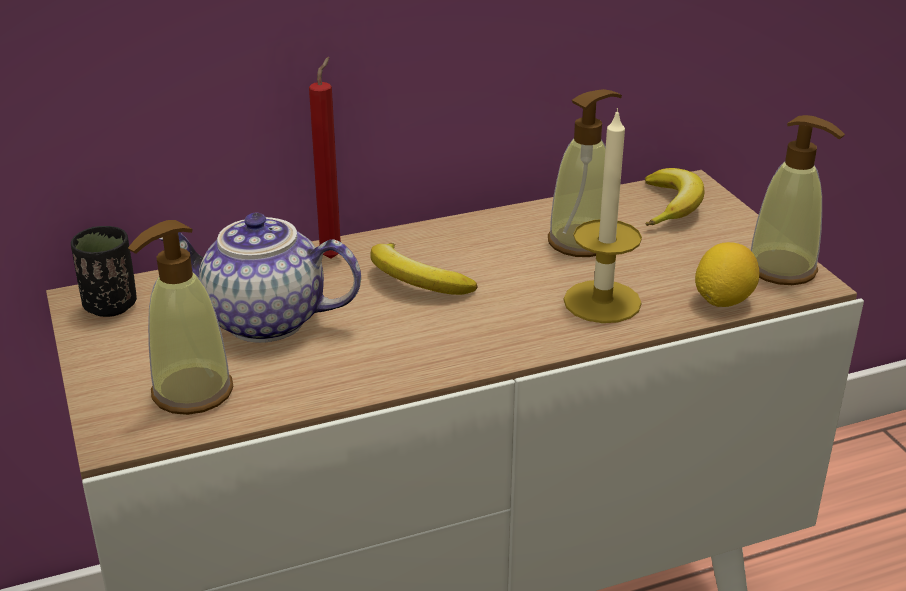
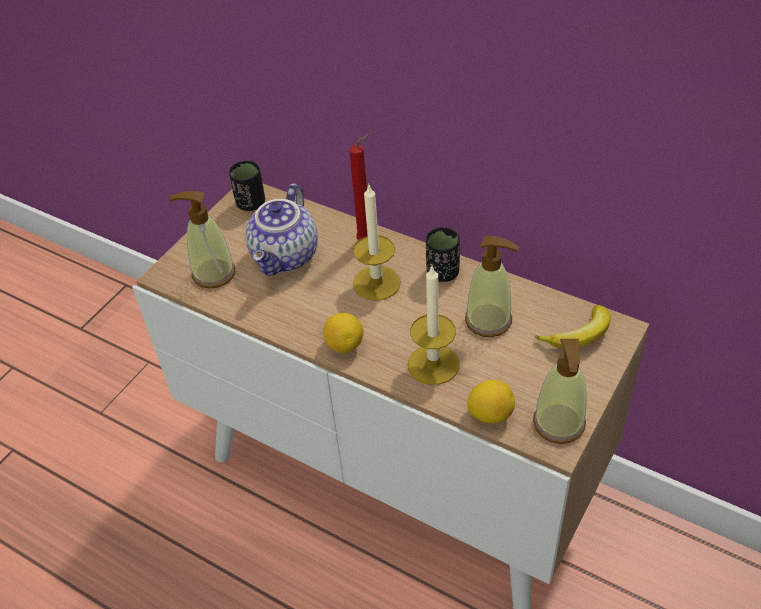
camera: 55 degrees right, 15 degrees up
teapot [159,213,361,343] -> teapot turned 135 degrees counterclockwise [246,183,318,275]
banana [370,243,478,295] -> candle [353,183,401,301]
none -> lemon [323,313,364,353]
none -> black cup [426,227,460,282]

